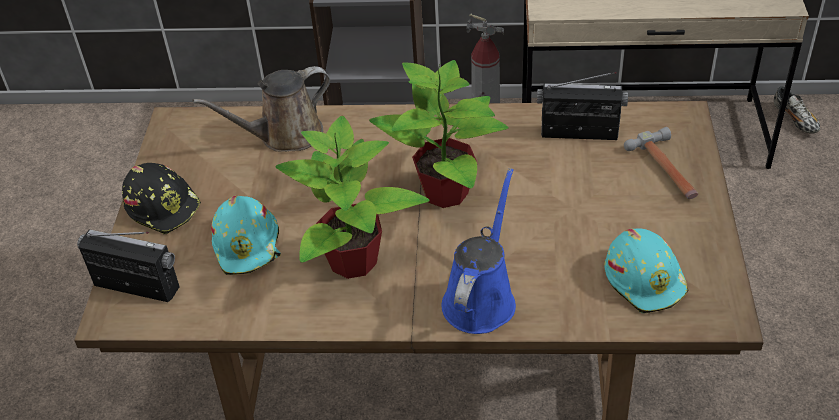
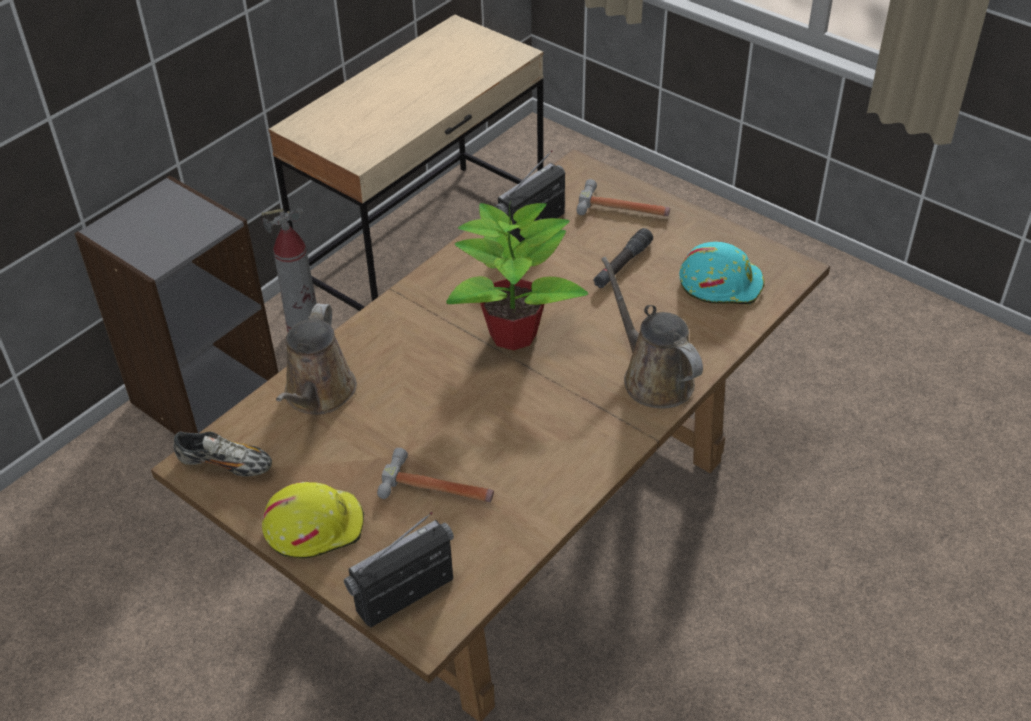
camera: 55 degrees left, 0 degrees up
black hard hat [122,163,201,234] -> yellow hard hat [262,482,364,559]
turquoise hard hat [211,196,281,275] -> hammer [377,448,494,502]
potted plant [275,116,430,279] -> none
blue watering can [442,168,516,334] -> brown watering can [601,257,703,409]
shoe [774,86,820,134] -> shoe moved to [174,432,272,476]
none -> black flashlight [593,228,653,288]

